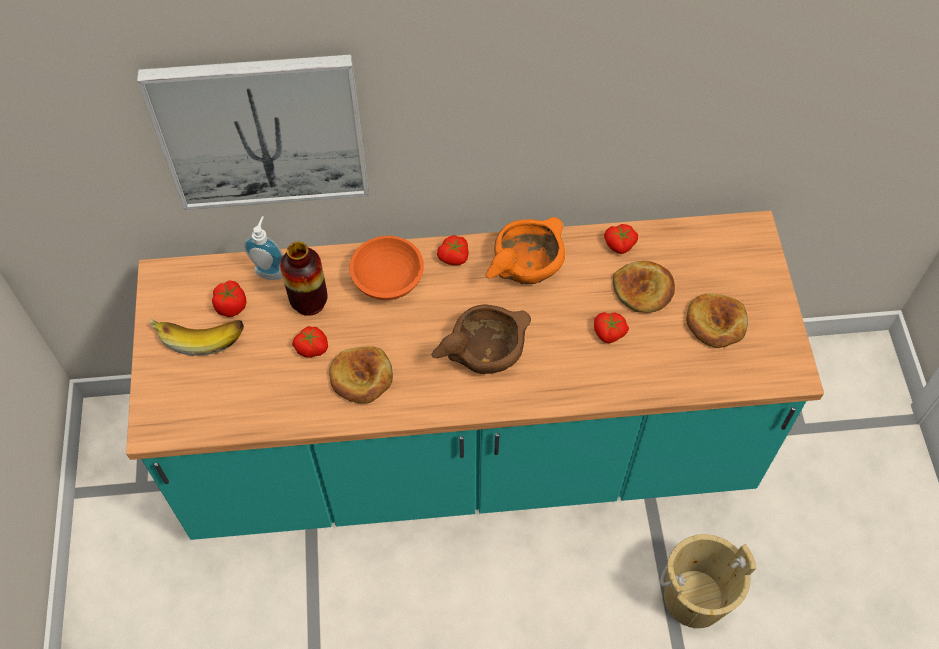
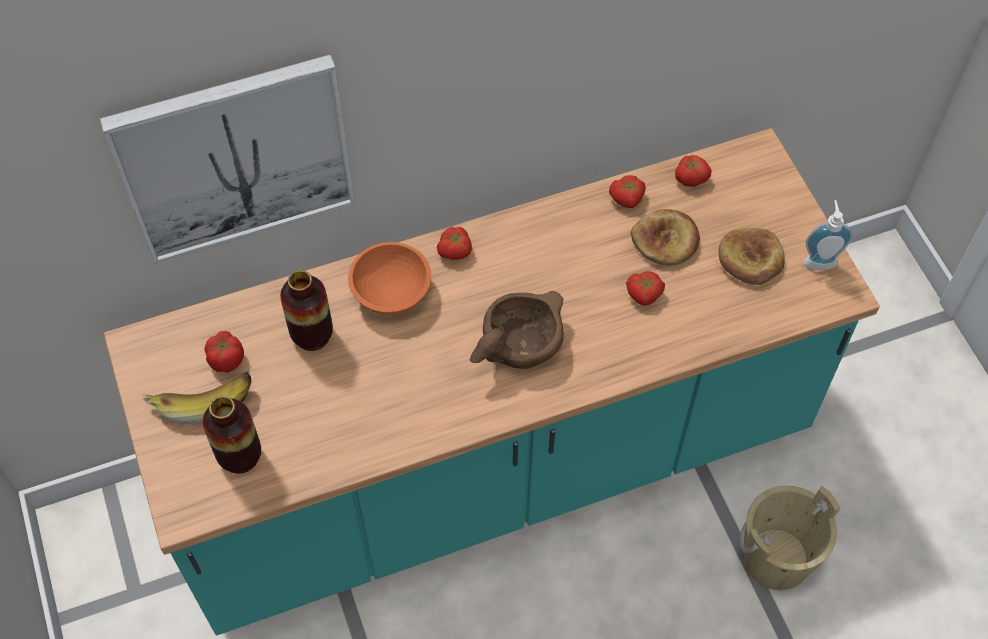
camera: 15 degrees left, 0 degrees up
soap dispenser [244,216,283,280] -> soap dispenser moved to [803,200,853,270]
tomato [292,326,328,358] -> tomato moved to [675,155,712,187]
bread [329,346,393,403] -> none
orange bowl [486,217,565,284] -> none
none -> vase [203,396,261,474]

